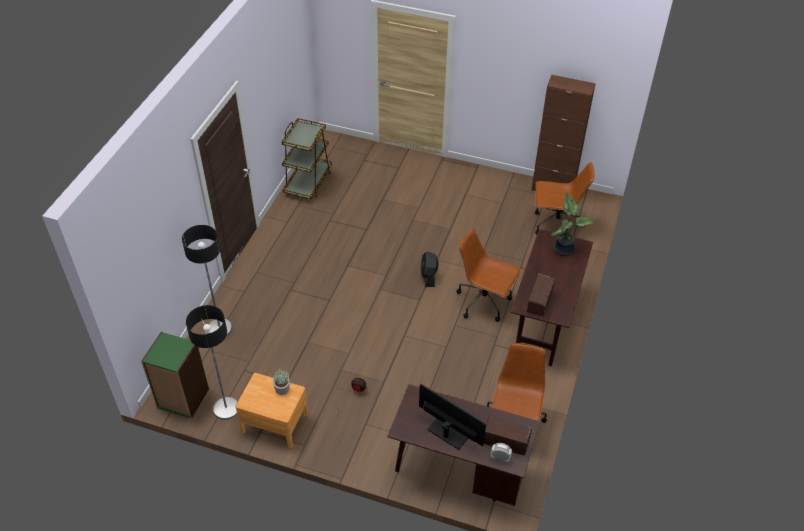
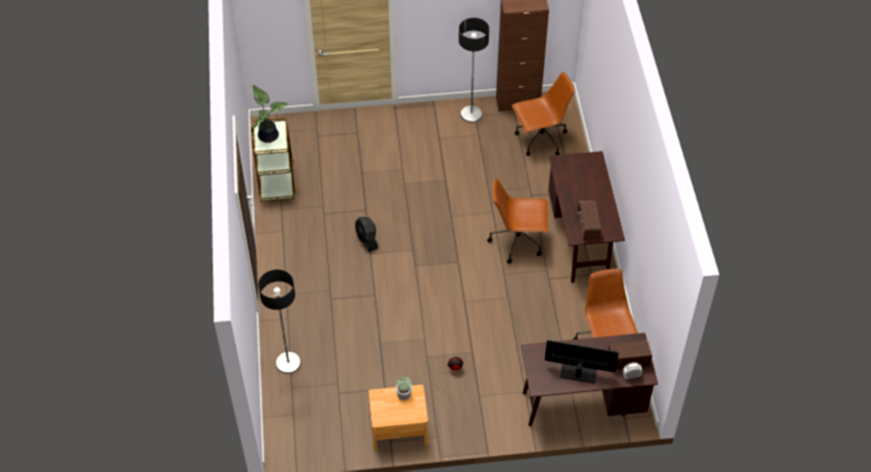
camera: 25 degrees left, 5 degrees up
green bookcase [141,332,209,419] -> none
floor lamp [186,305,238,420] -> floor lamp moved to [459,18,489,123]
black fan [421,252,439,287] -> black fan moved to [355,217,378,252]
potted plant [551,193,594,256] -> potted plant moved to [252,85,288,143]

